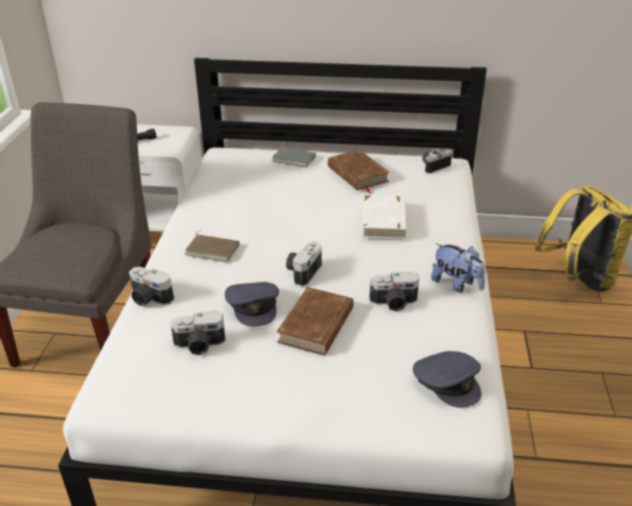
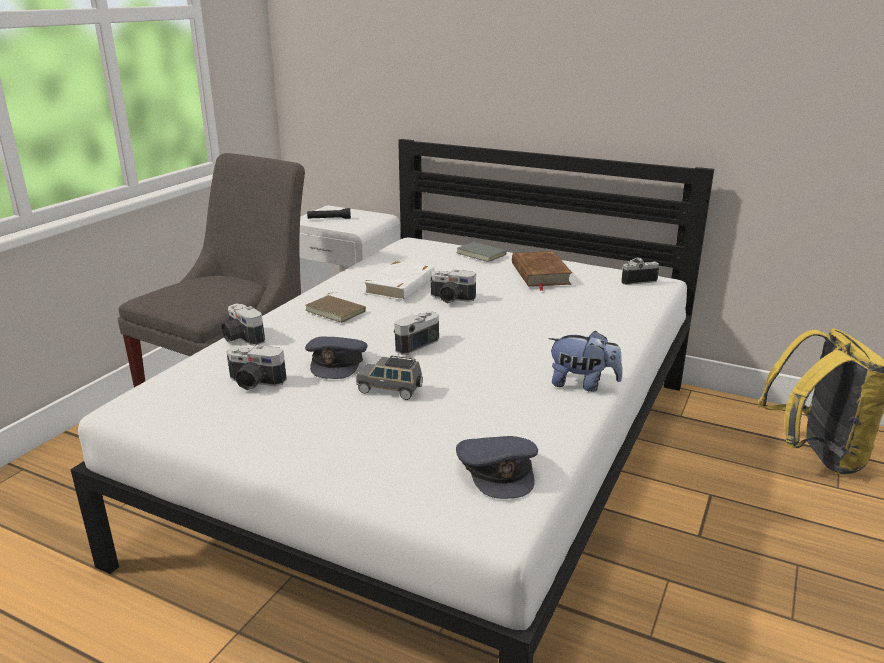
camera: 20 degrees right, 10 degrees down
brown book [277,287,354,356] -> grey toy car [356,356,423,400]
white book [362,195,407,239] -> white book moved to [363,261,435,301]
camera [370,272,419,312] -> camera moved to [430,269,476,303]
plush toy [431,243,485,293] -> plush toy turned 45 degrees counterclockwise [548,330,623,392]

